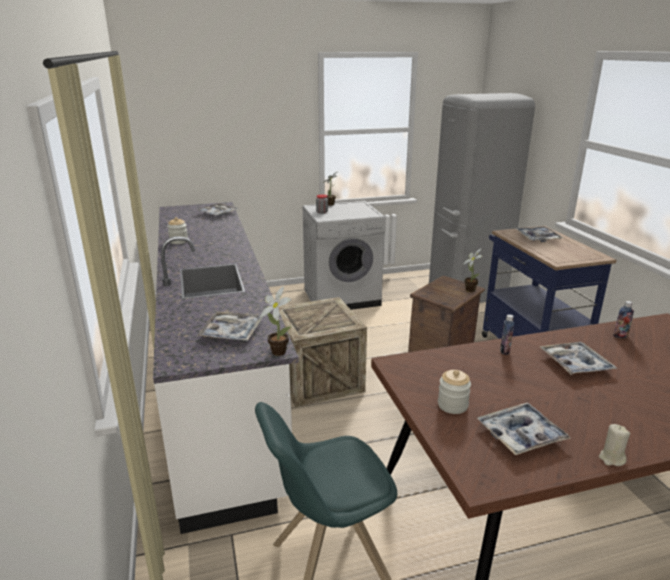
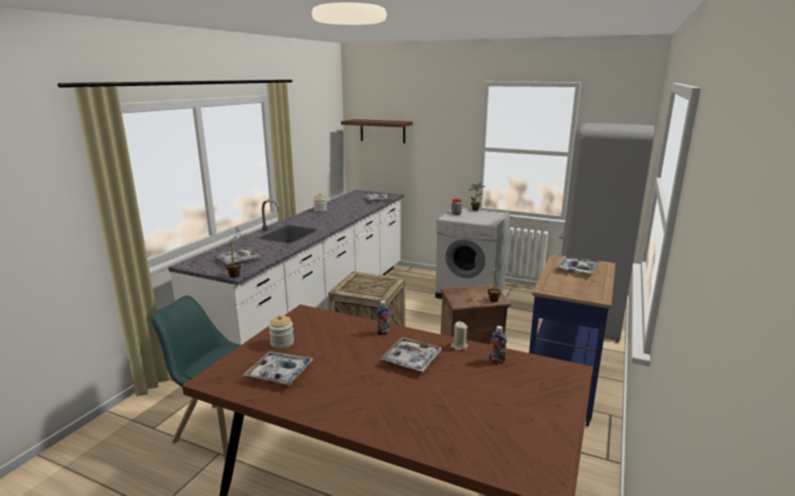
camera: 40 degrees right, 5 degrees down
beige candle [599,424,630,466] -> beige candle moved to [451,321,468,351]
none -> shelf [341,119,413,143]

